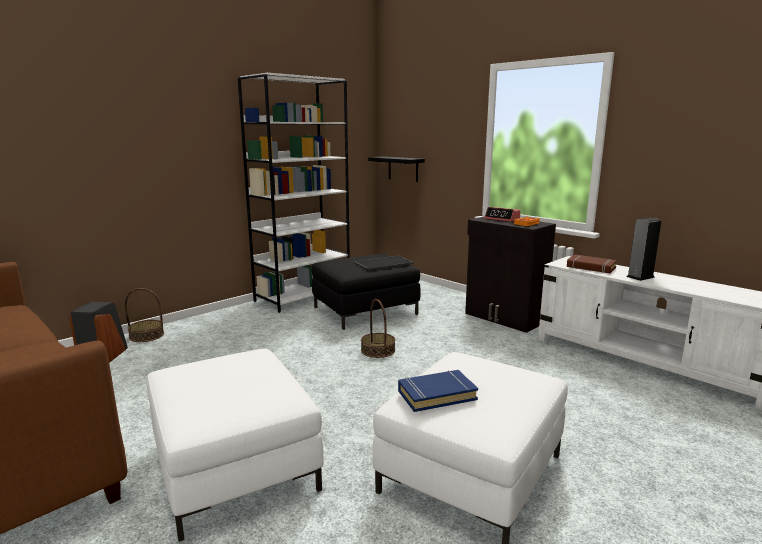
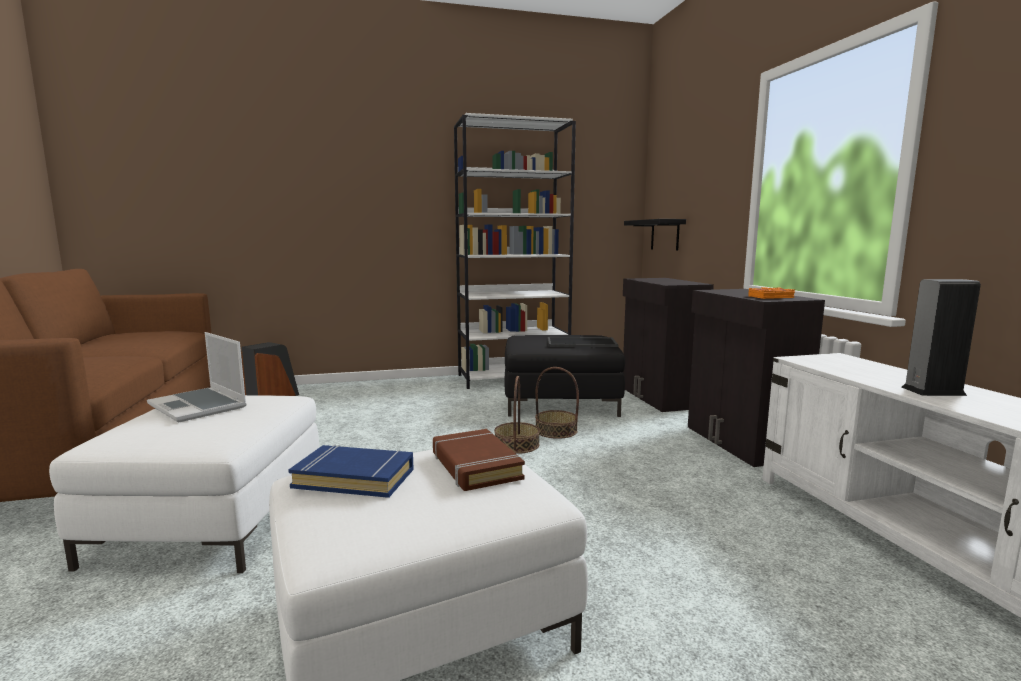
camera: 30 degrees right, 5 degrees down
basket [125,288,164,342] -> basket moved to [535,367,579,439]
alarm clock [484,207,521,222] -> none
brown book [567,255,617,273] -> brown book moved to [433,429,525,491]
none -> laptop [147,332,247,423]
none -> black cabinet [623,278,714,412]

